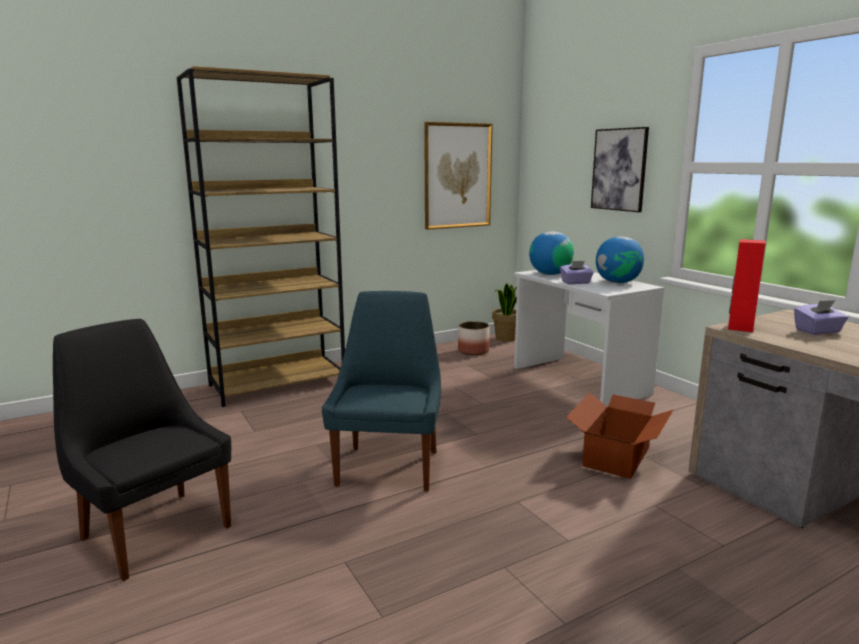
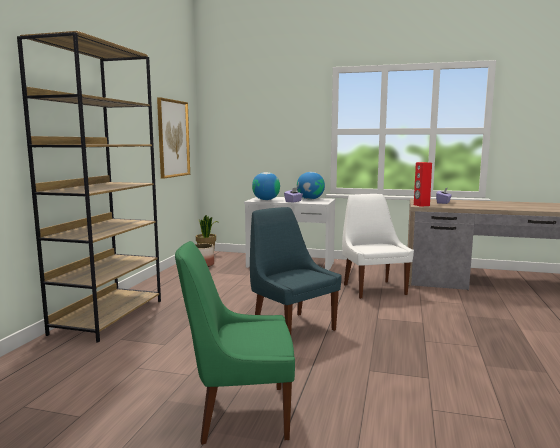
camera: 45 degrees left, 5 degrees down
black chair [53,319,231,581] -> green chair [175,241,295,445]
cardboard box [566,393,674,479] -> white chair [342,194,414,299]
picture [591,127,649,212] -> none

